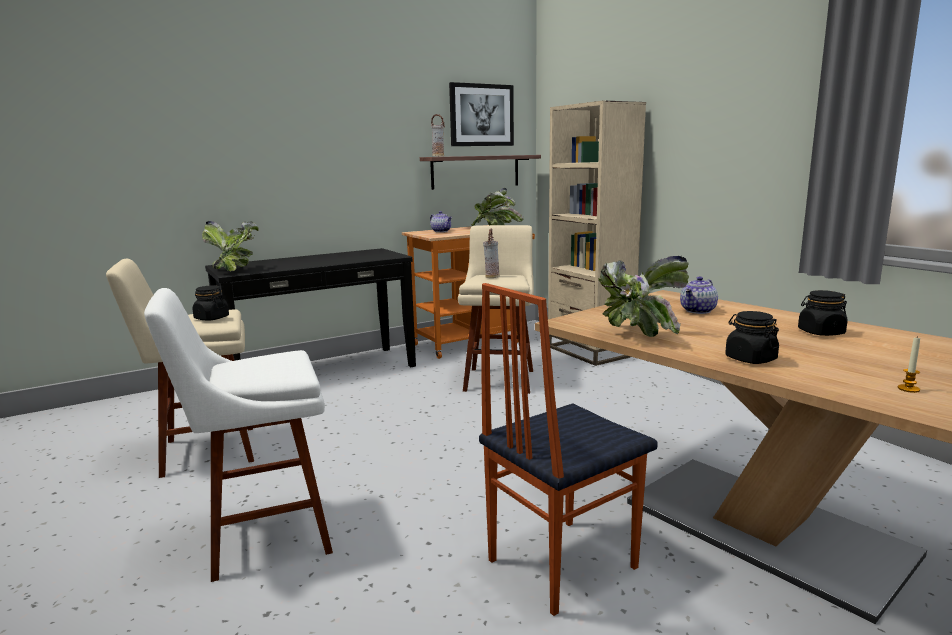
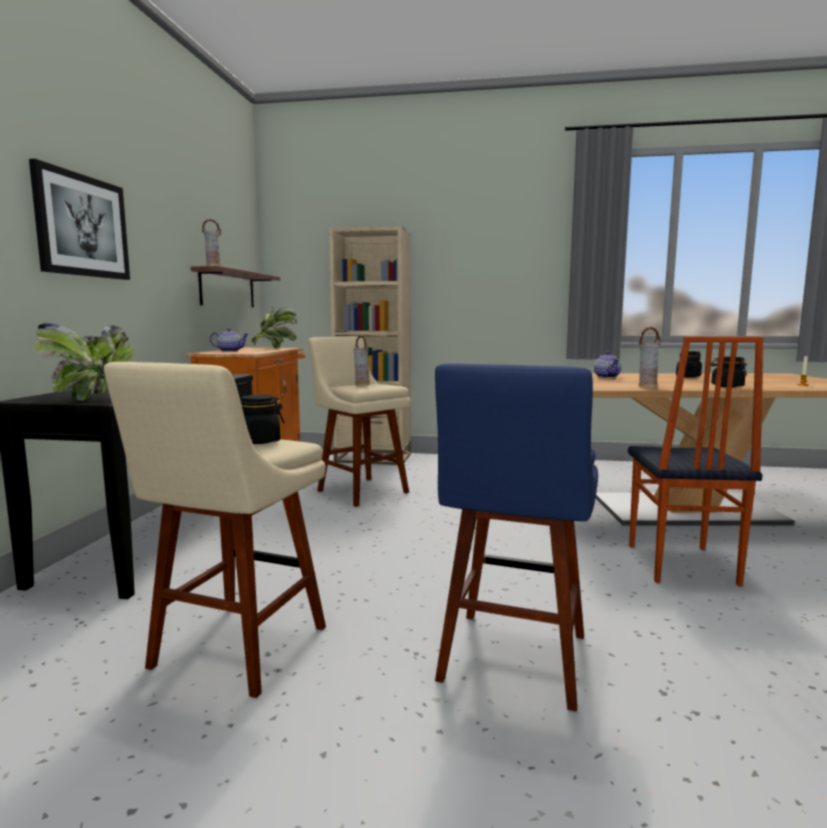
camera: 50 degrees left, 5 degrees down
white stool [144,288,333,582] -> blue stool [435,364,598,712]
picture [449,82,514,146] -> picture moved to [29,159,130,280]
potted plant [598,256,689,337] -> vase [638,327,661,388]

